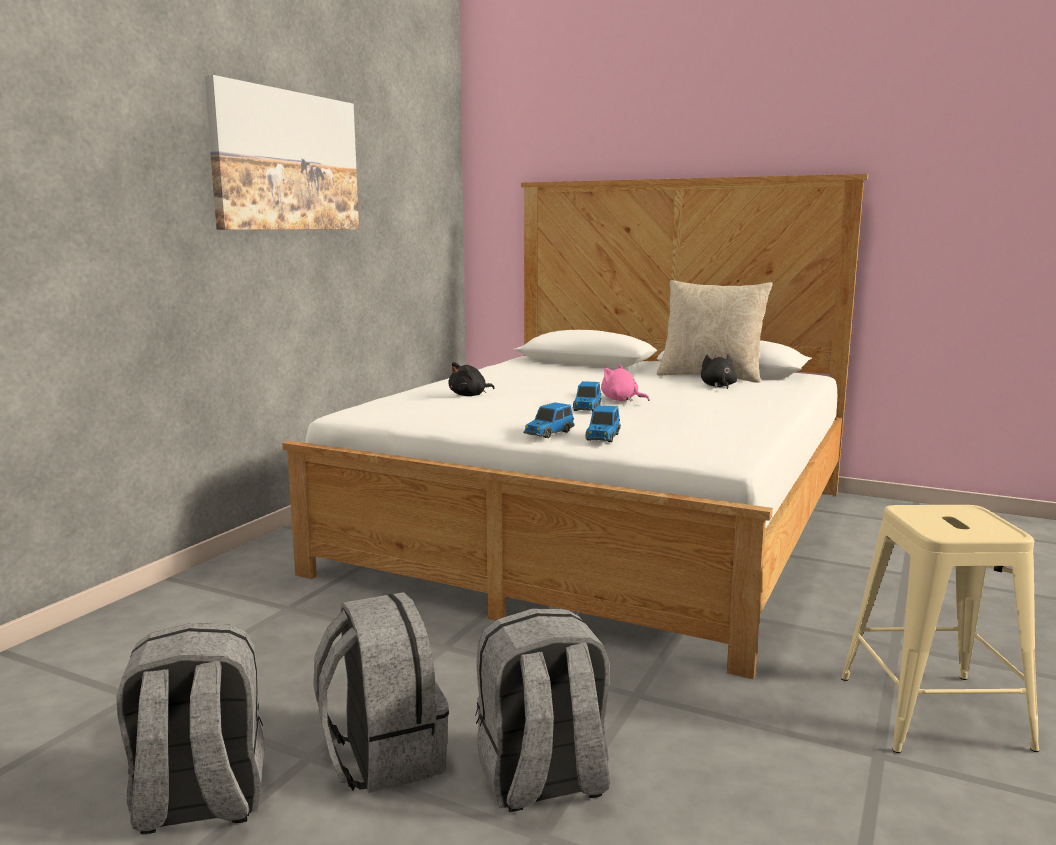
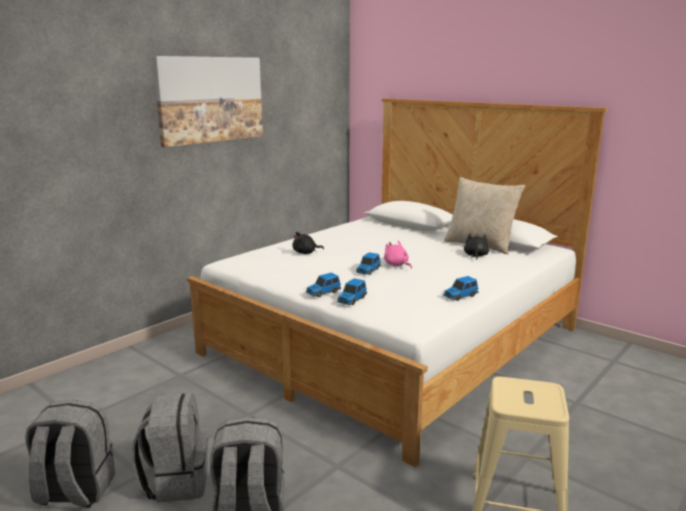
camera: 15 degrees right, 5 degrees up
none -> toy car [443,276,478,301]

